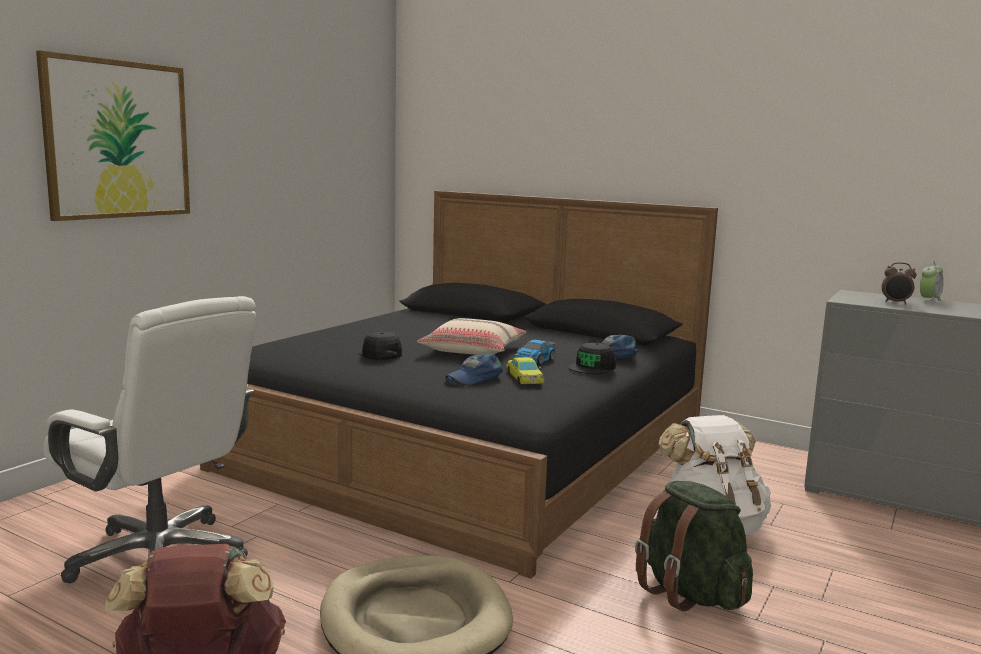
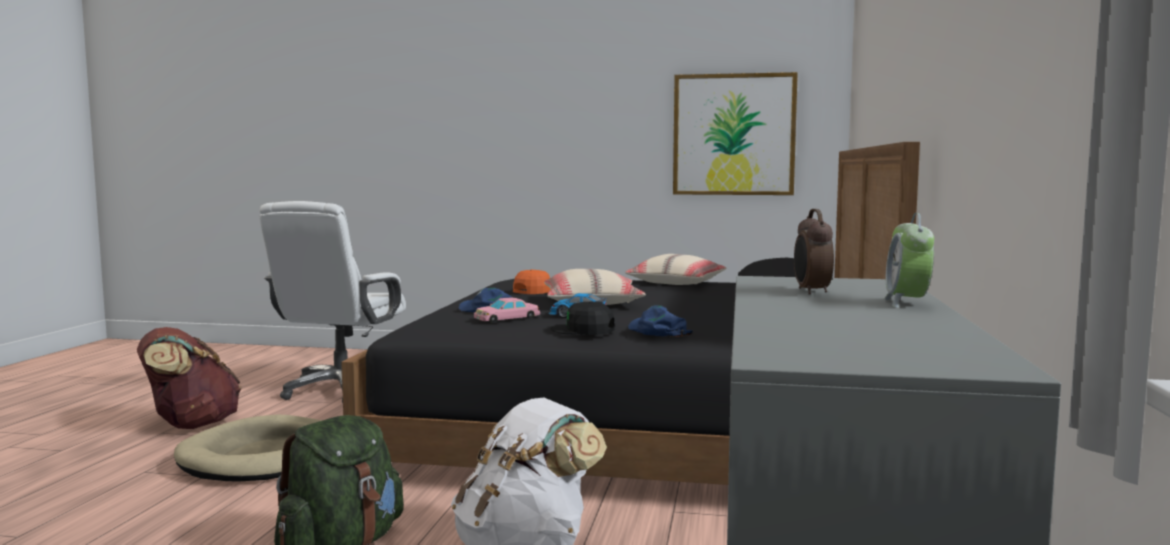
camera: 70 degrees right, 5 degrees down
picture [36,50,190,221] -> picture moved to [673,72,798,195]
black cap [358,332,402,360] -> orange cap [513,269,551,294]
yellow toy car [506,357,544,384] -> pink toy car [474,297,540,323]
alarm clock [920,261,944,303] -> alarm clock turned 75 degrees clockwise [883,213,934,308]
none -> beige pillow [625,254,727,285]

